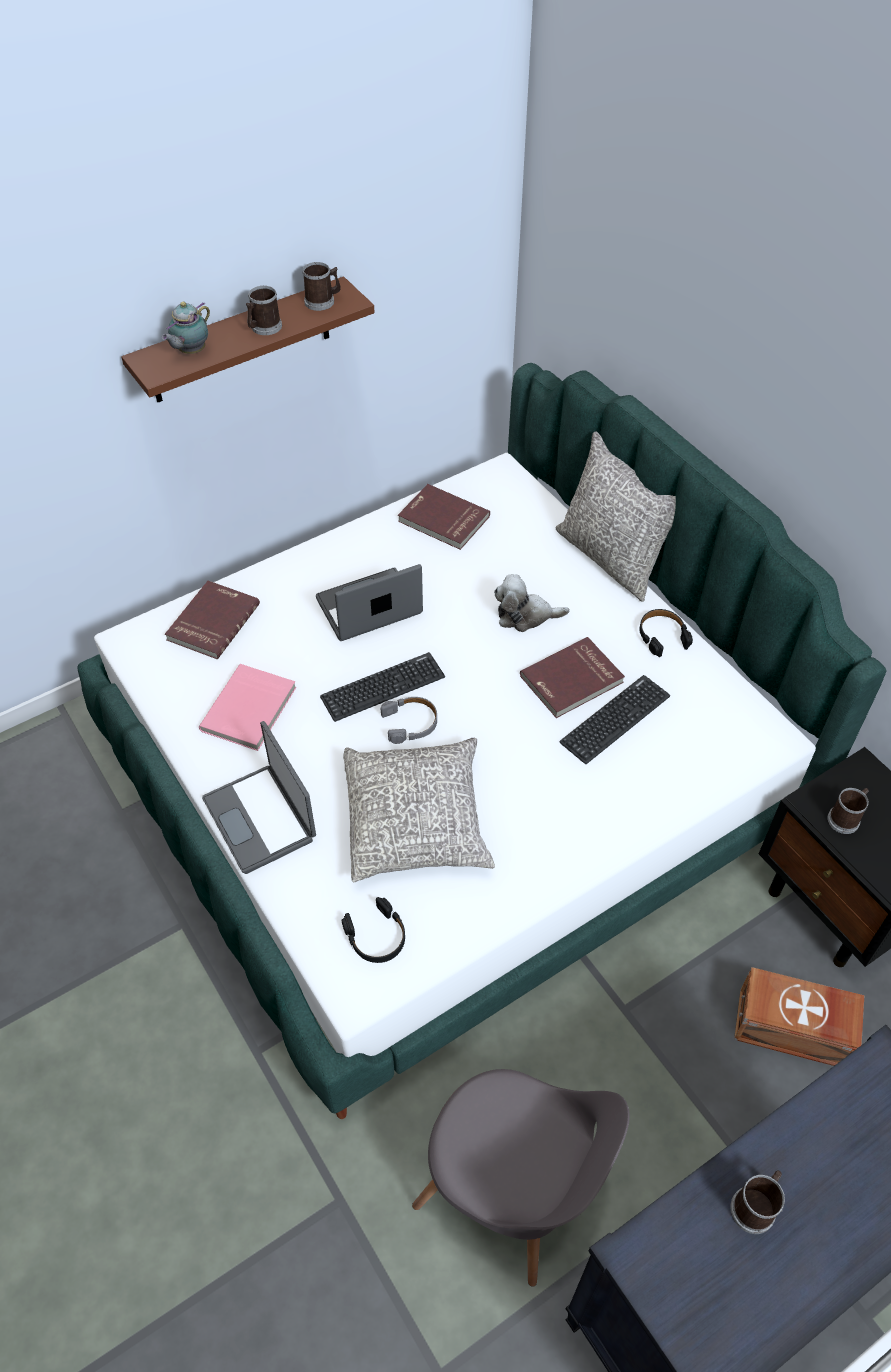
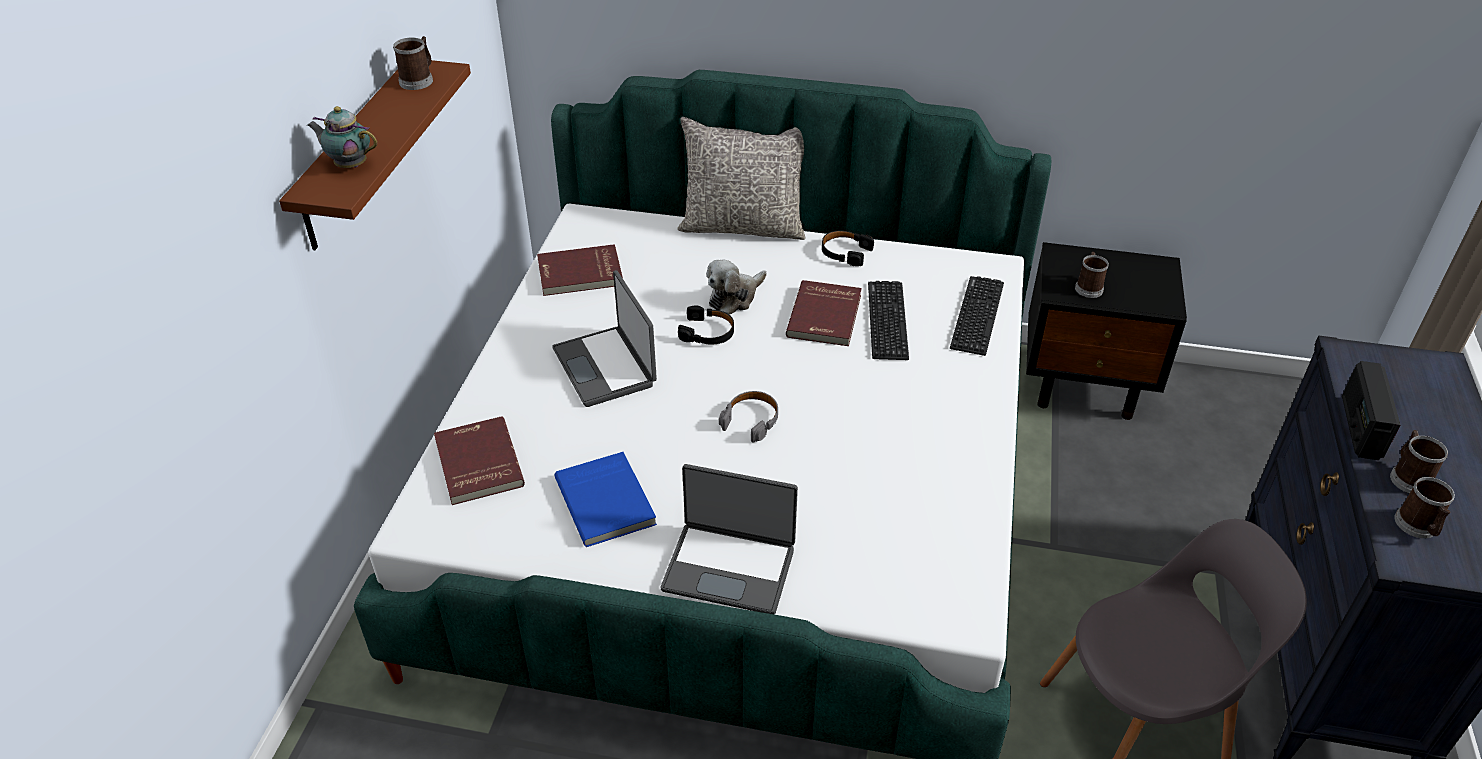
camera: 45 degrees left, 10 degrees down
teapot [161,302,210,354] -> teapot turned 120 degrees clockwise [307,106,377,168]
pink book [199,664,296,751] -> blue book [555,452,657,547]
mug [246,286,282,335] -> mug moved to [1394,477,1455,538]
laptop [316,564,423,641] -> laptop turned 45 degrees counterclockwise [553,270,657,407]
keyboard [320,652,445,722] -> keyboard moved to [950,276,1004,356]
black headphones [342,897,405,963] -> black headphones moved to [678,306,734,344]
grey pillow [343,738,495,882] -> none
brown storage box [734,967,865,1066] -> none
none -> radio [1342,361,1400,460]

